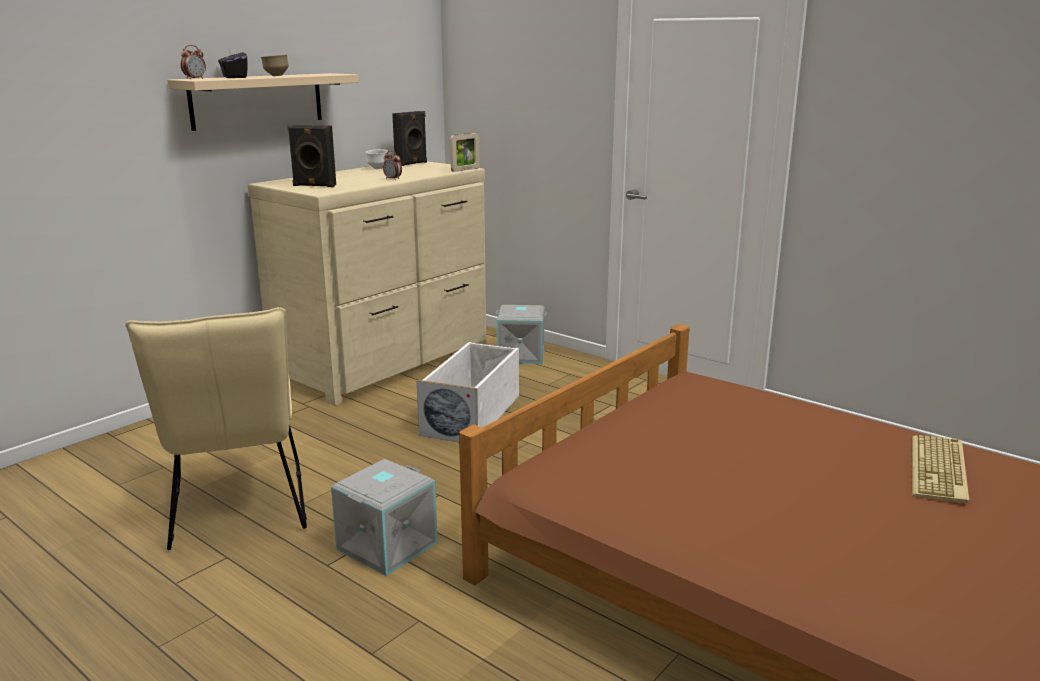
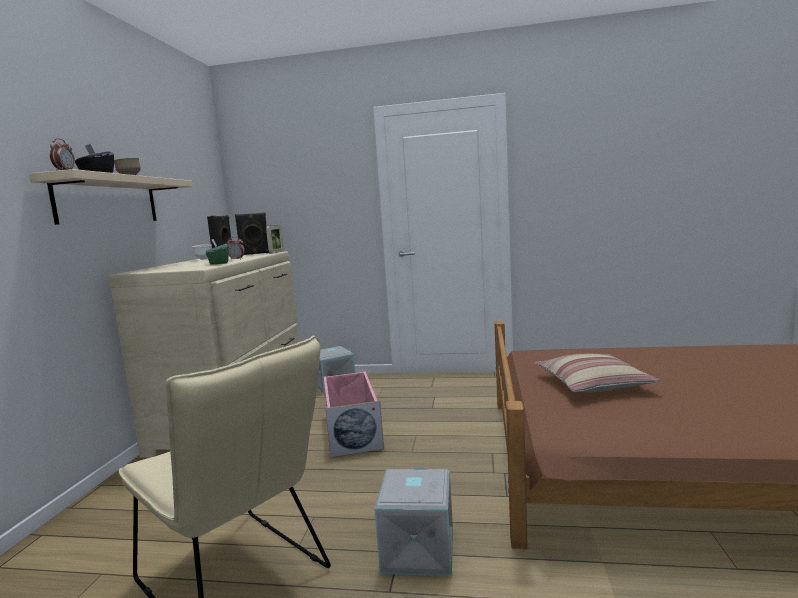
camera: 30 degrees left, 10 degrees down
black speaker [287,125,336,187] -> black speaker moved to [235,212,269,255]
white storage box [417,342,519,442] -> pink storage box [324,371,384,457]
keyboard [912,435,970,503] -> none
none -> green tissue box [206,239,229,265]
none -> pillow [535,354,661,393]

